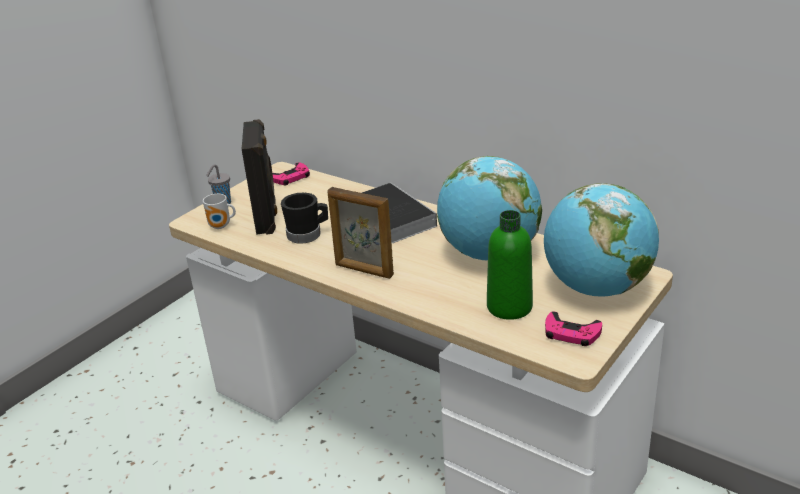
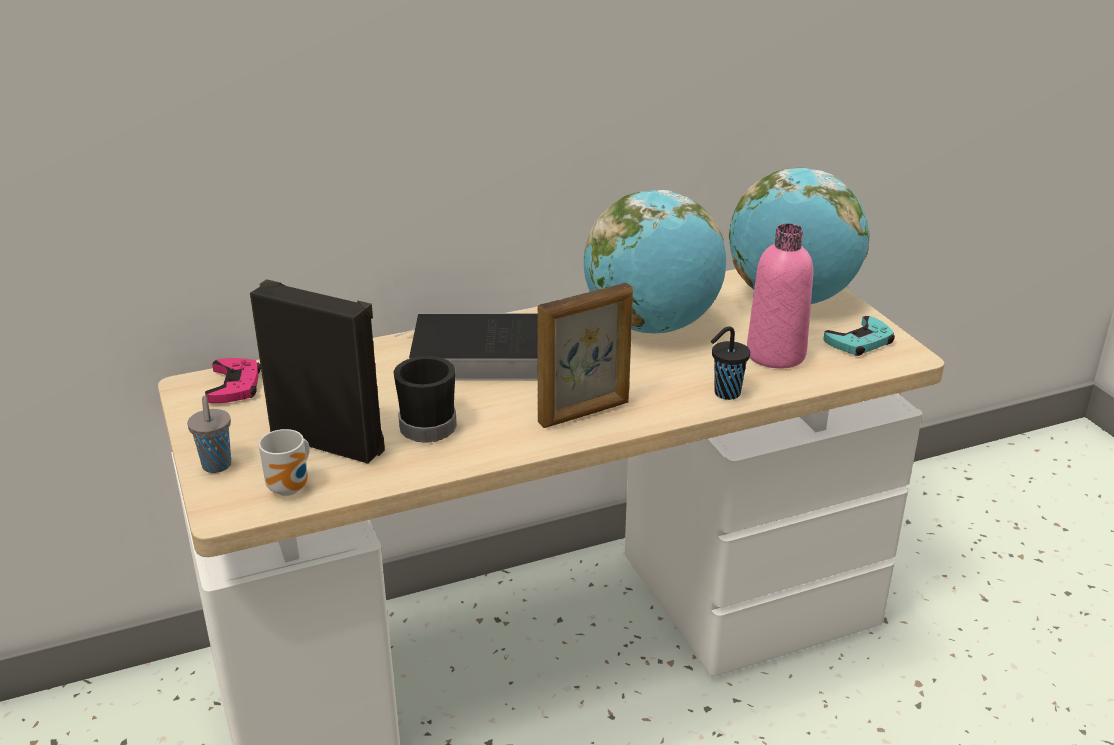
camera: 60 degrees left, 0 degrees up
green bottle [487,210,533,320] -> pink bottle [747,224,813,368]
pink game controller [545,311,602,346] -> turquoise game controller [823,316,895,356]
none -> black cup [710,326,750,400]

